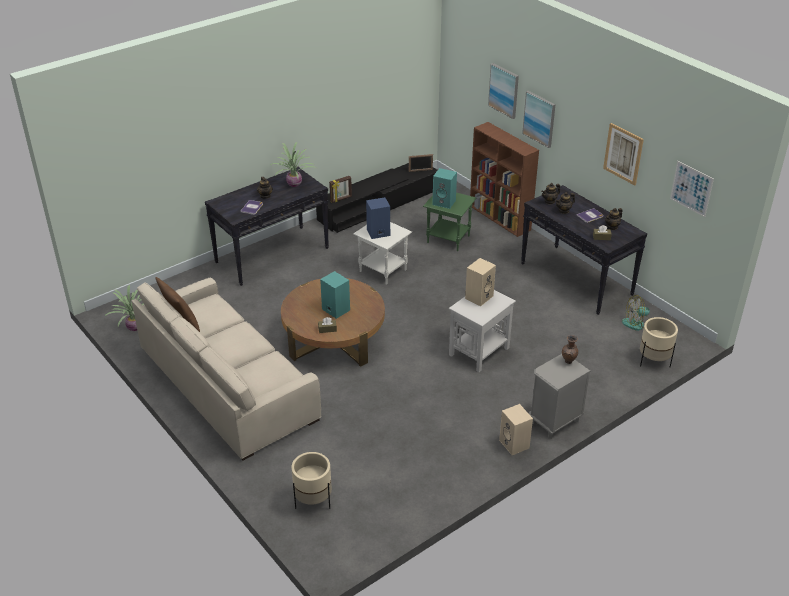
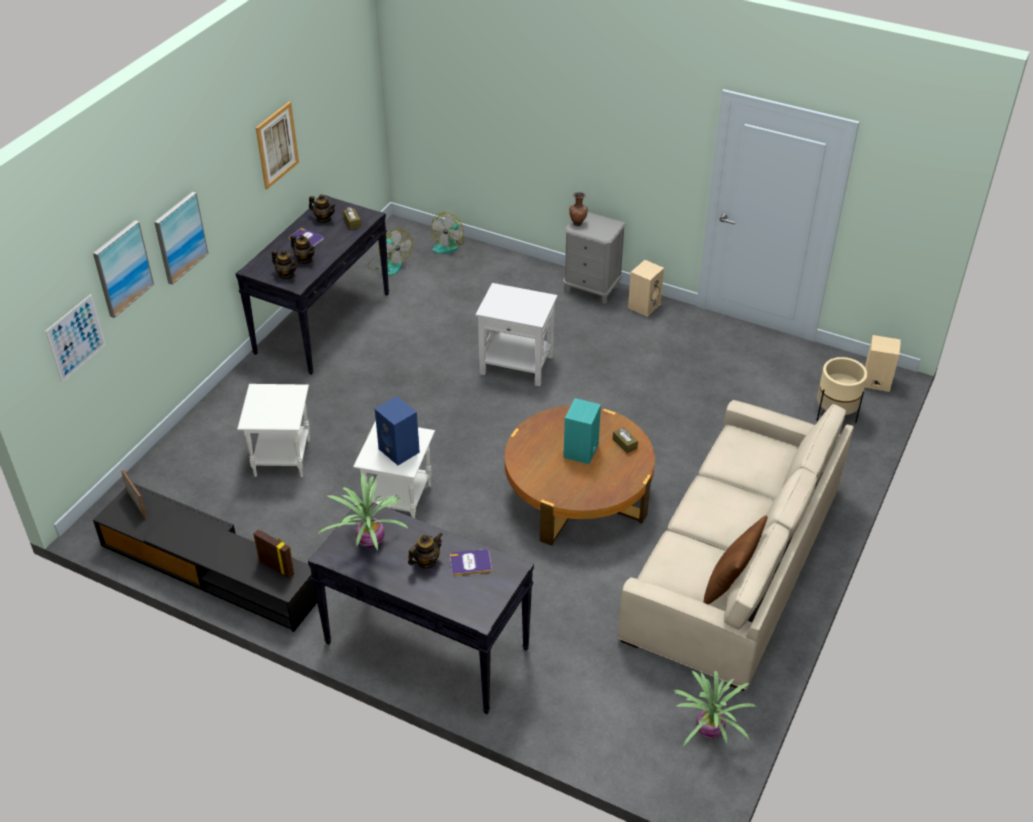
camera: 115 degrees left, 5 degrees up
green side table [423,192,477,251] -> white side table [237,384,310,477]
turquoise speaker [432,168,457,209] -> none
beige speaker [465,258,496,306] -> beige speaker moved to [864,335,901,392]
brown bookcase [470,122,539,237] -> none
beige planter [640,317,678,367] -> fan [431,212,464,254]
picture [670,161,714,217] -> picture moved to [45,294,106,382]

